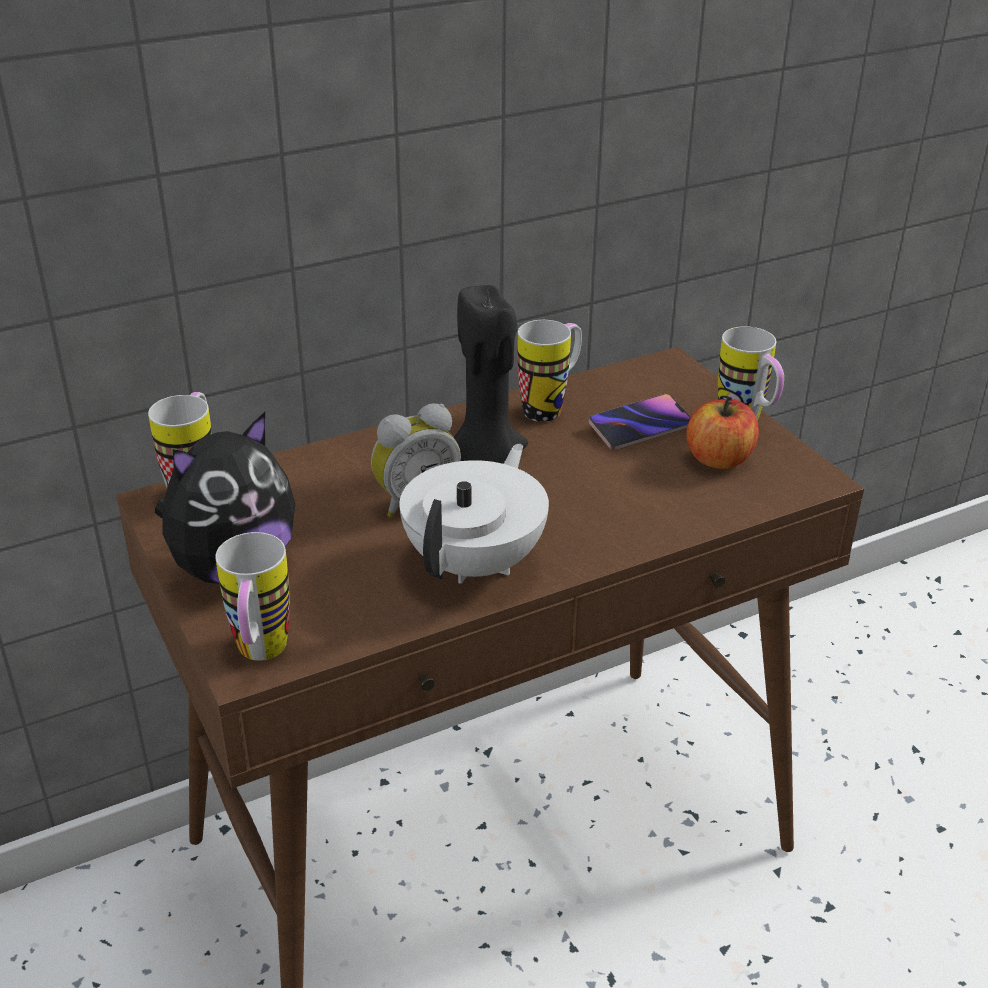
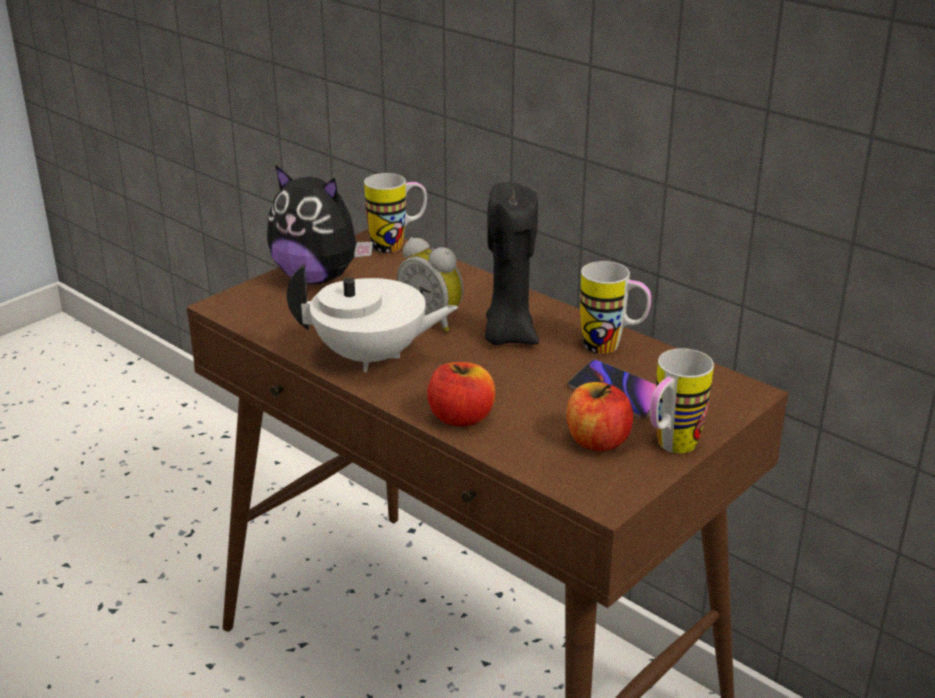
camera: 70 degrees right, 5 degrees down
mug [215,532,290,661] -> none
none -> apple [427,362,495,427]

